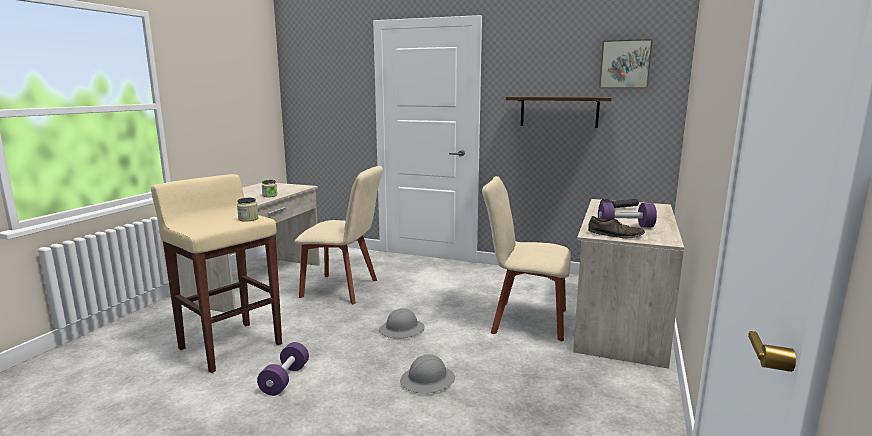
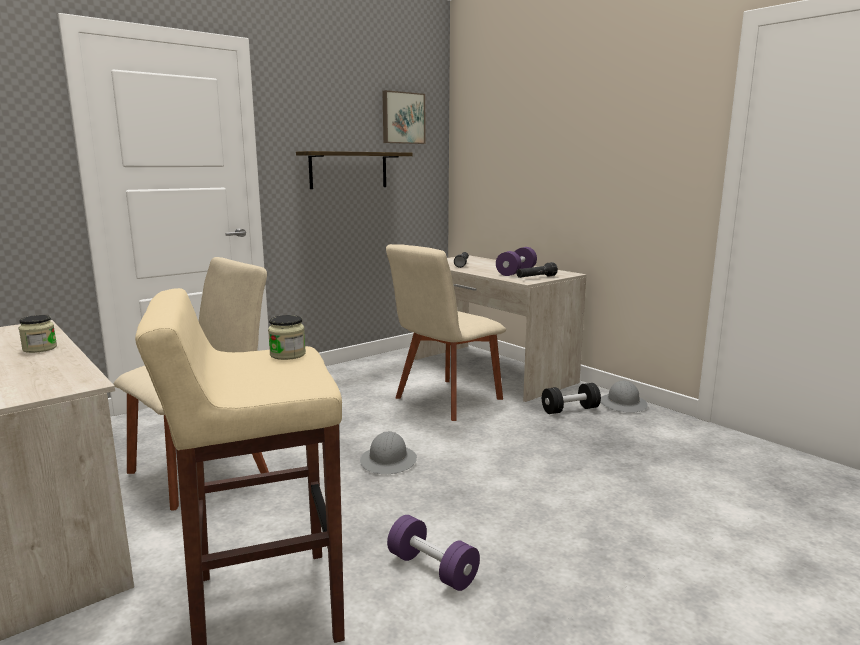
camera: 60 degrees left, 0 degrees up
grey hard hat [400,354,455,394] -> grey hard hat moved to [601,380,648,413]
brown shoe [588,216,645,238] -> black flashlight [516,262,558,278]
none -> black dumbbell [542,383,601,414]

